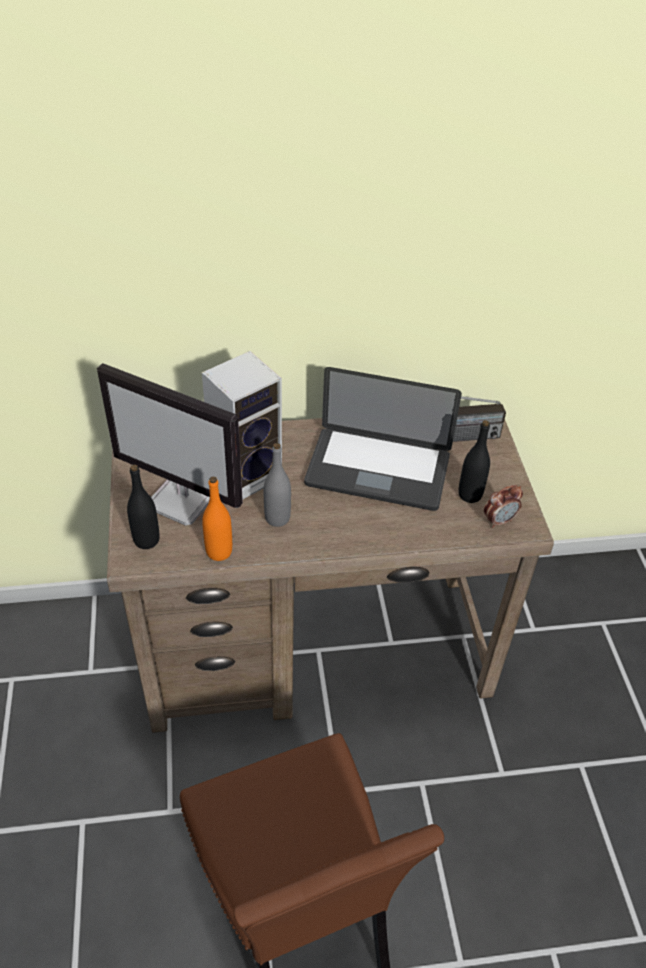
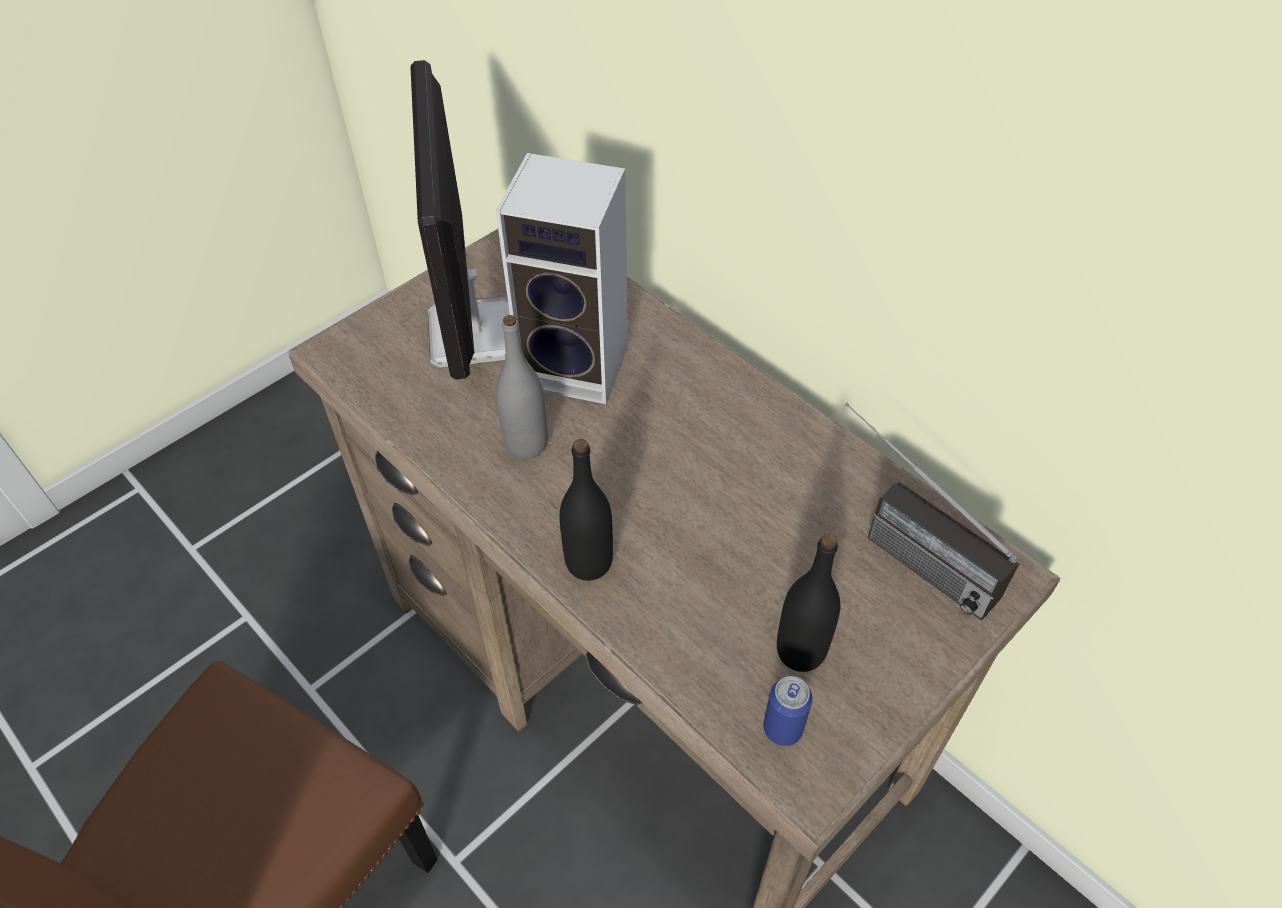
camera: 55 degrees right, 5 degrees up
black bottle [127,465,160,549] -> black bottle moved to [560,439,613,581]
orange bottle [202,476,232,561] -> none
laptop [304,367,462,511] -> none
alarm clock [484,485,523,528] -> can [763,676,813,746]

